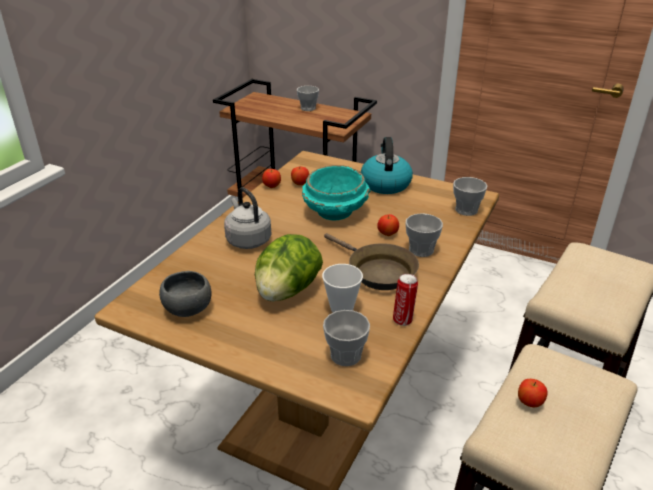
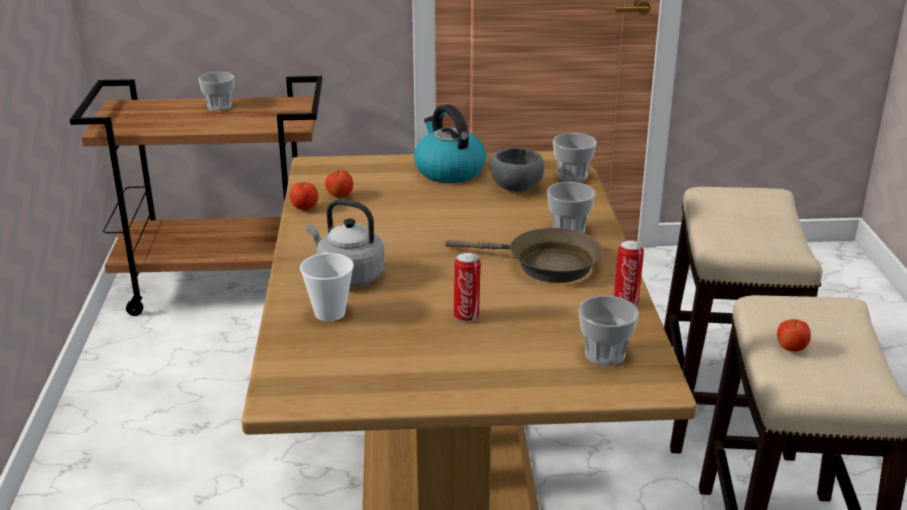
camera: 30 degrees left, 5 degrees down
grey bowl [159,271,212,317] -> grey bowl moved to [490,148,544,192]
lettuce [255,234,323,302] -> can [454,252,481,322]
turquoise bowl [302,165,371,221] -> none
cup [322,264,363,312] -> cup moved to [300,253,354,321]
apple [377,214,399,236] -> none

